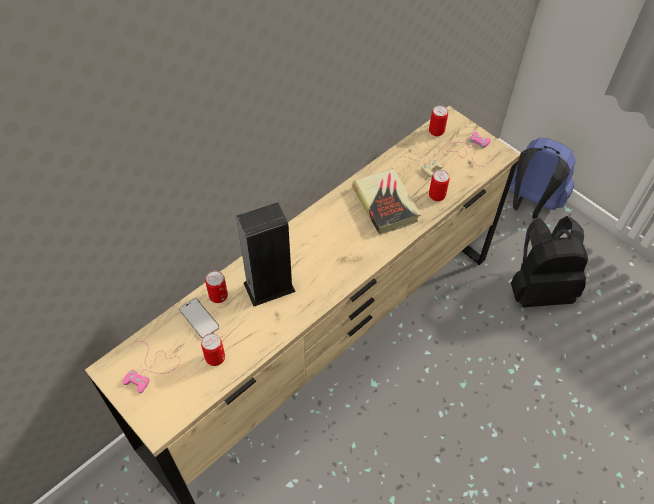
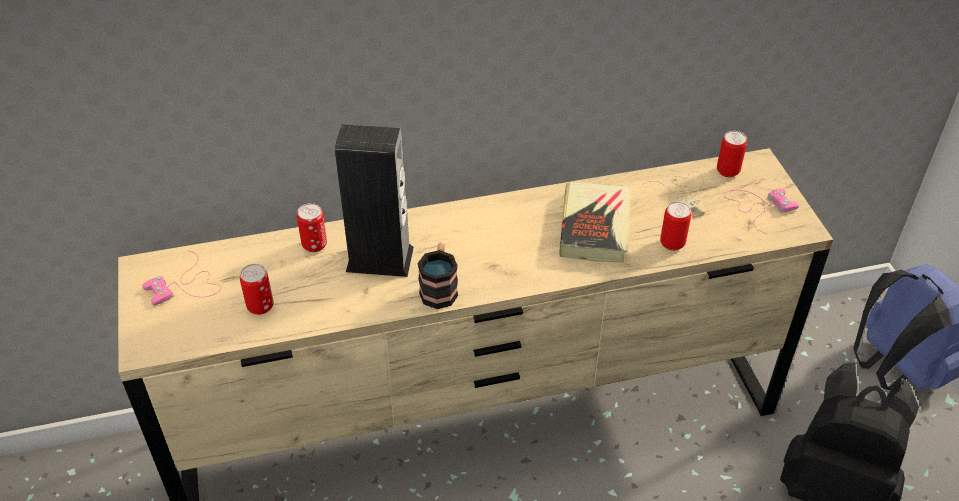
camera: 30 degrees right, 10 degrees down
phone [179,298,219,339] -> none
none -> mug [417,243,458,309]

